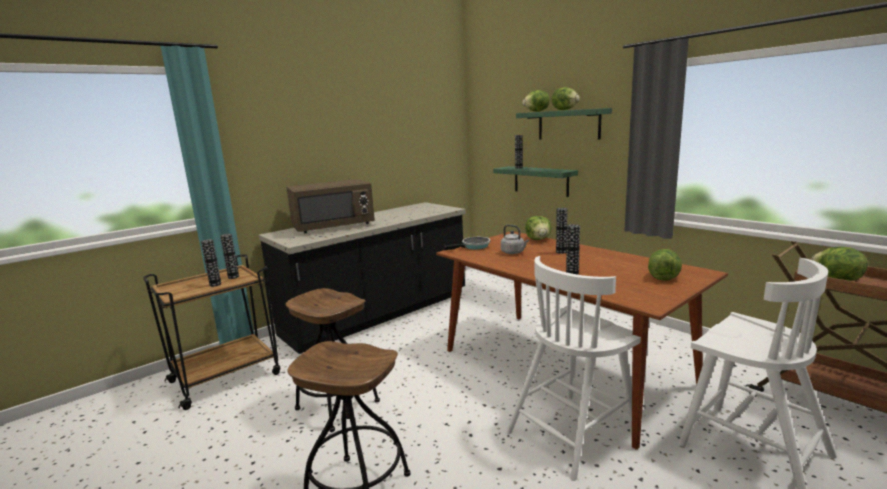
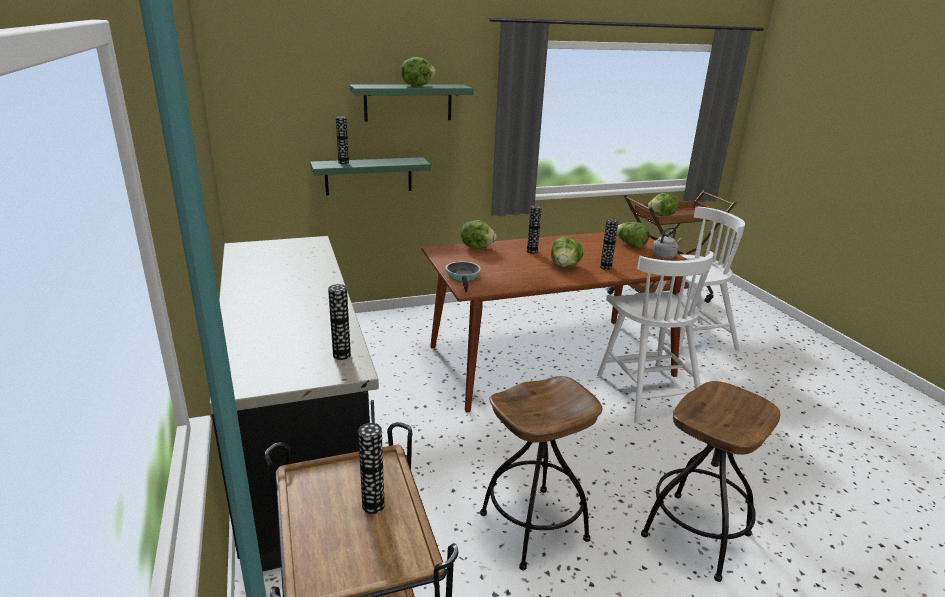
camera: 70 degrees left, 10 degrees up
vase [220,234,239,279] -> vase moved to [328,284,351,360]
brown microwave [286,179,375,233] -> none
grey kettle [501,224,529,254] -> grey kettle moved to [652,227,682,259]
lettuce [522,90,550,112] -> lettuce moved to [551,237,583,267]

